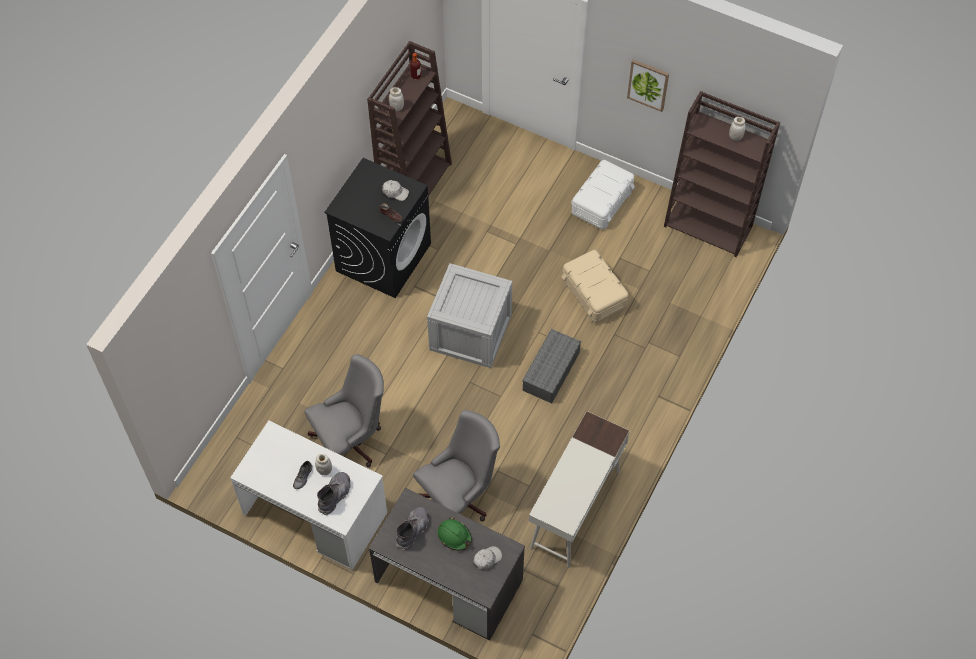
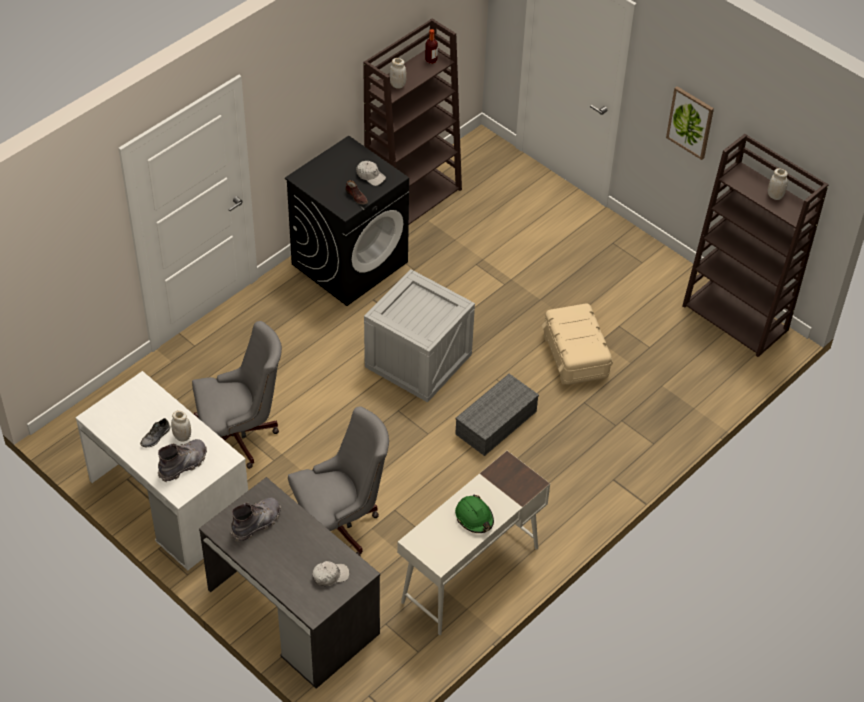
camera: 15 degrees right, 10 degrees down
green hard hat [438,517,472,551] -> green hard hat moved to [455,495,494,533]
white storage box [571,160,635,229] -> none

